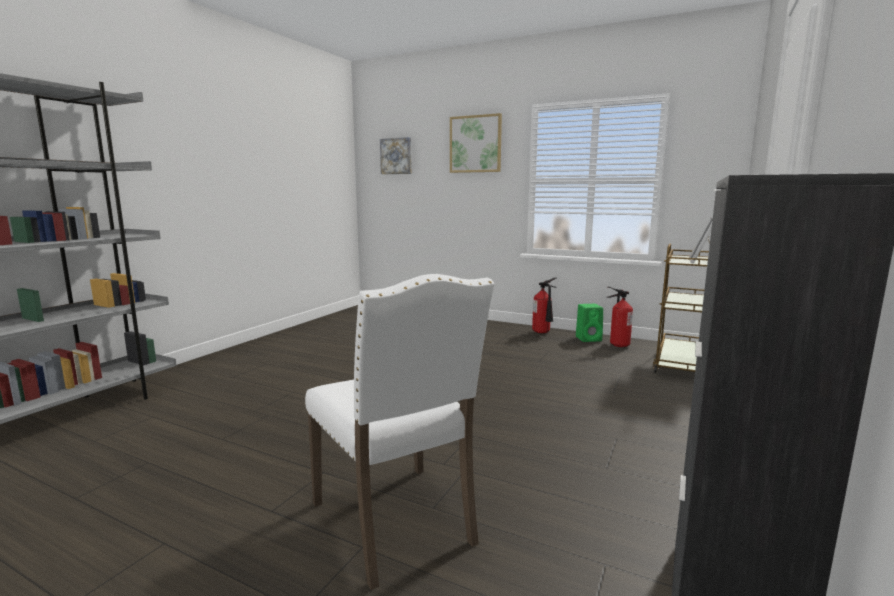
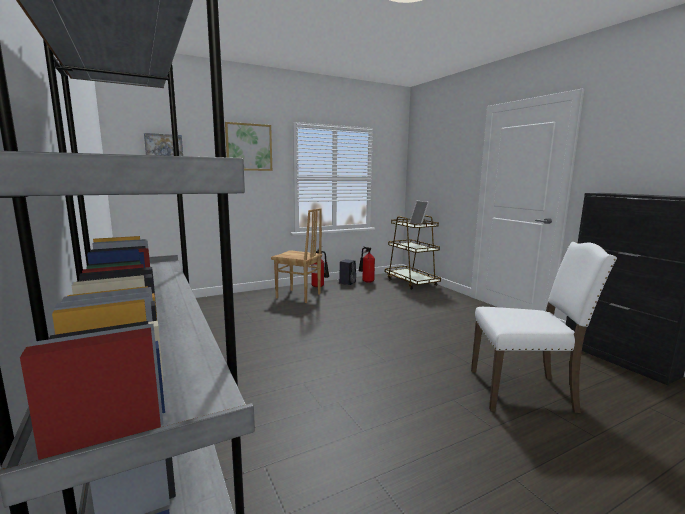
camera: 55 degrees left, 0 degrees up
green speaker [576,304,603,342] -> black speaker [339,259,356,285]
none -> brown chair [271,208,322,303]

